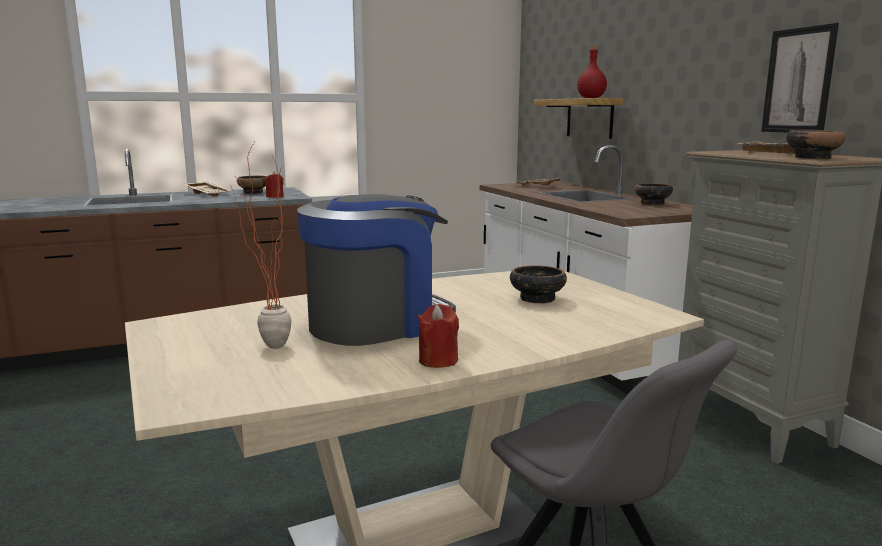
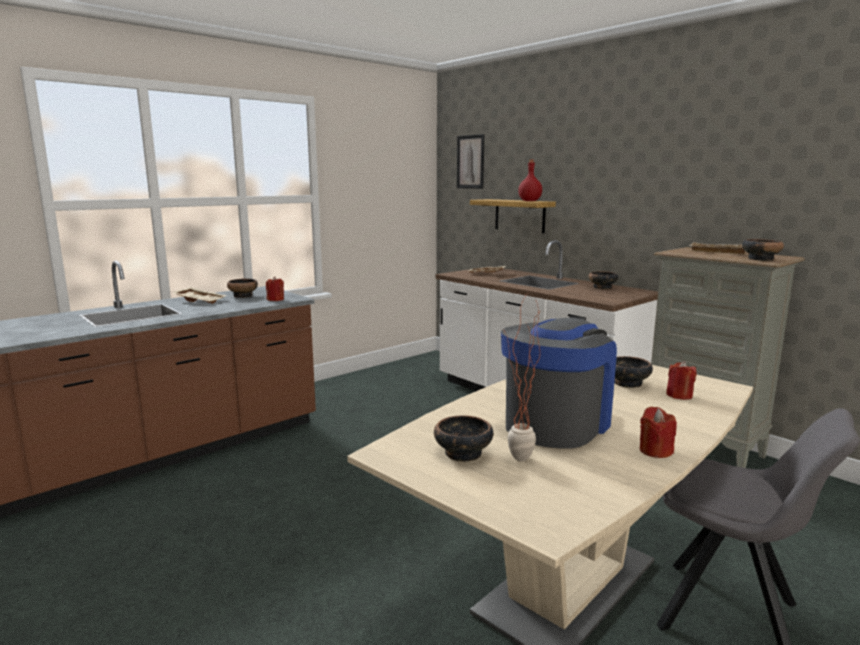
camera: 20 degrees left, 0 degrees up
picture [761,23,839,132] -> picture moved to [457,134,484,189]
none -> bowl [434,415,493,462]
none -> red candle [666,361,697,400]

